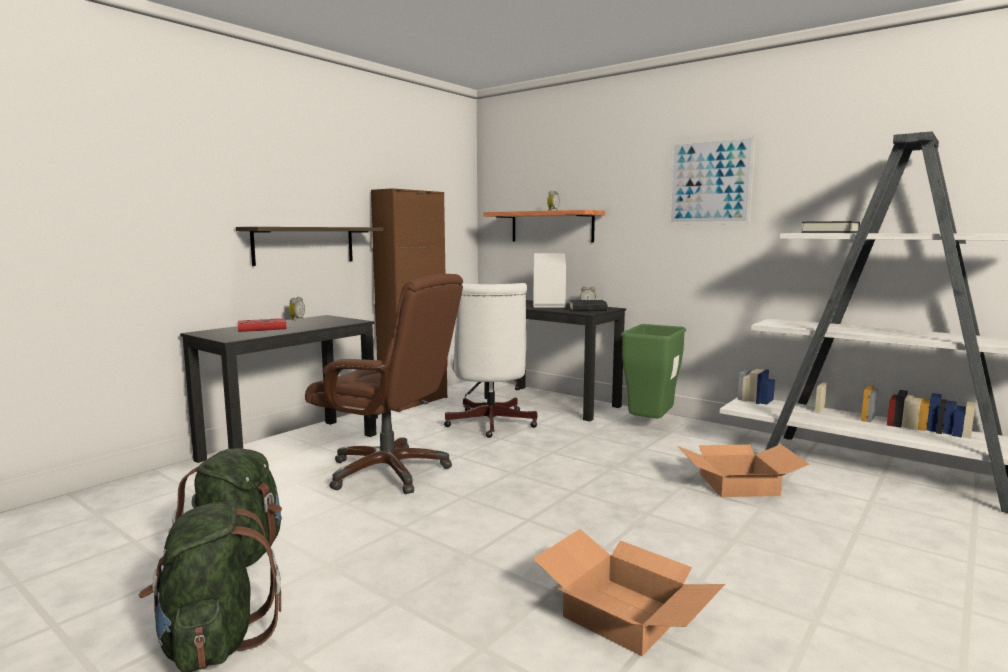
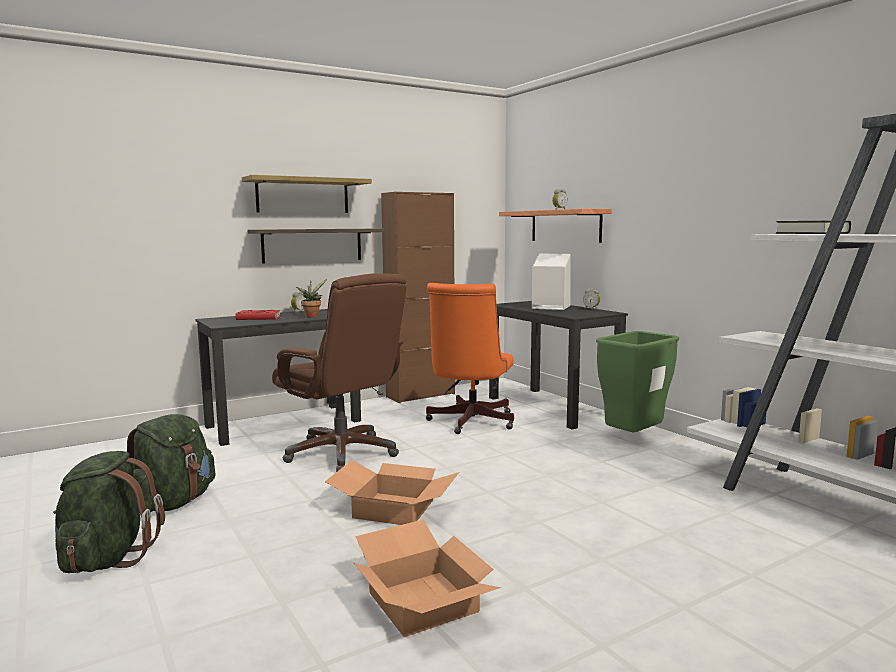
camera: 20 degrees right, 0 degrees up
white office chair [444,283,537,438] -> orange office chair [426,283,514,434]
black book [569,300,607,311] -> none
picture [668,135,755,225] -> none
cardboard box [677,444,810,497] -> cardboard box moved to [325,460,459,525]
none -> shelf [242,175,372,213]
none -> potted plant [296,279,327,317]

